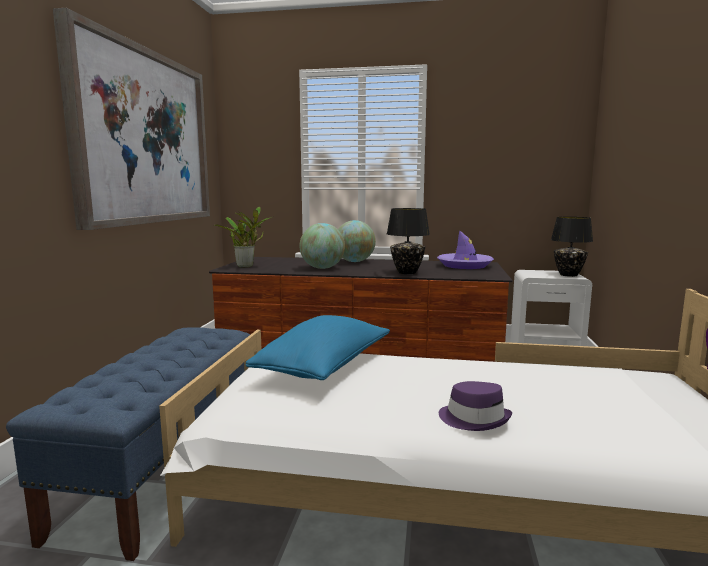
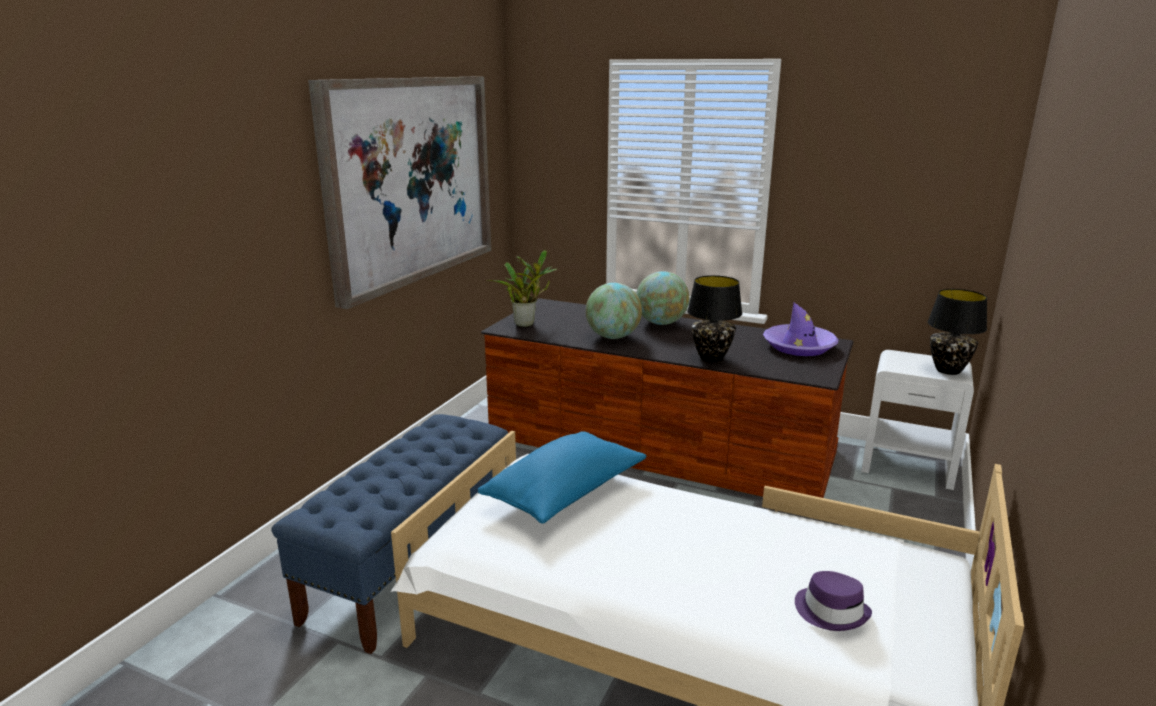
camera: 15 degrees right, 10 degrees up
purple hat [439,381,512,431] -> purple hat moved to [795,571,872,631]

